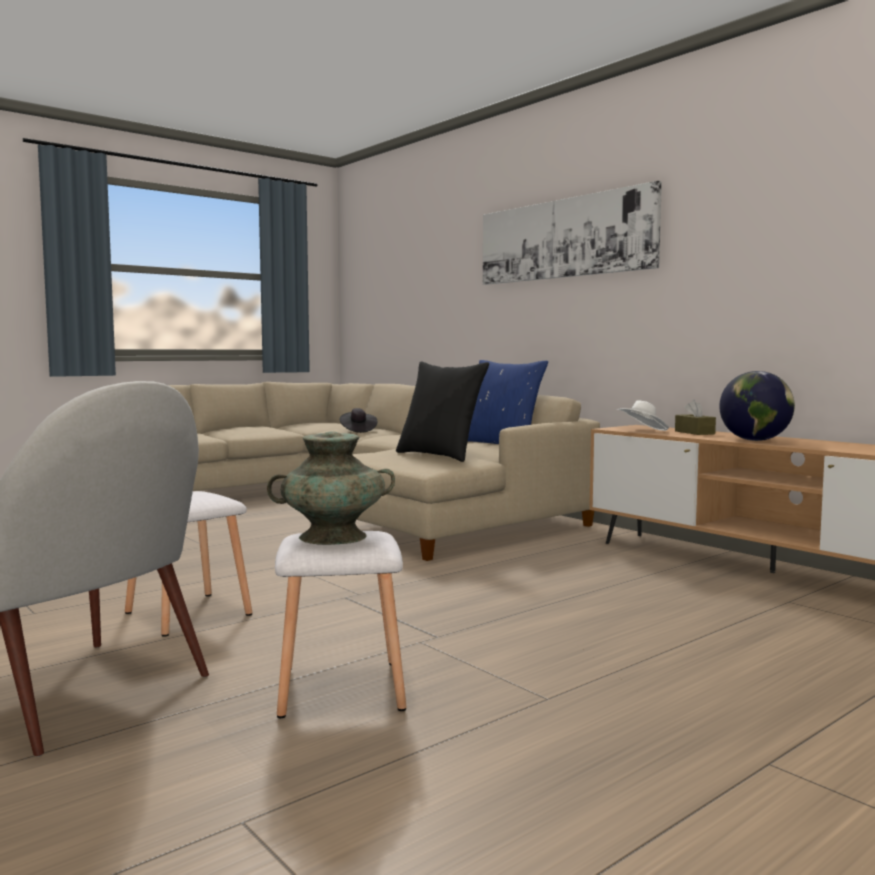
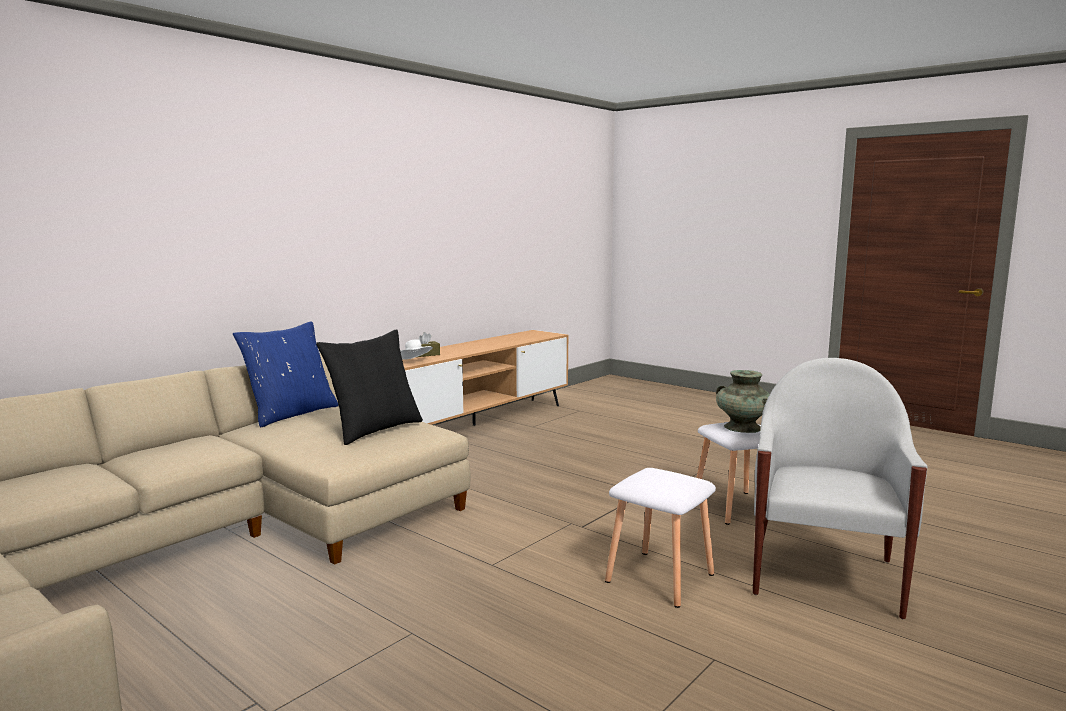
camera: 100 degrees left, 5 degrees up
black hat [340,408,378,433] -> none
picture [483,181,662,285] -> none
globe [719,371,795,441] -> none

